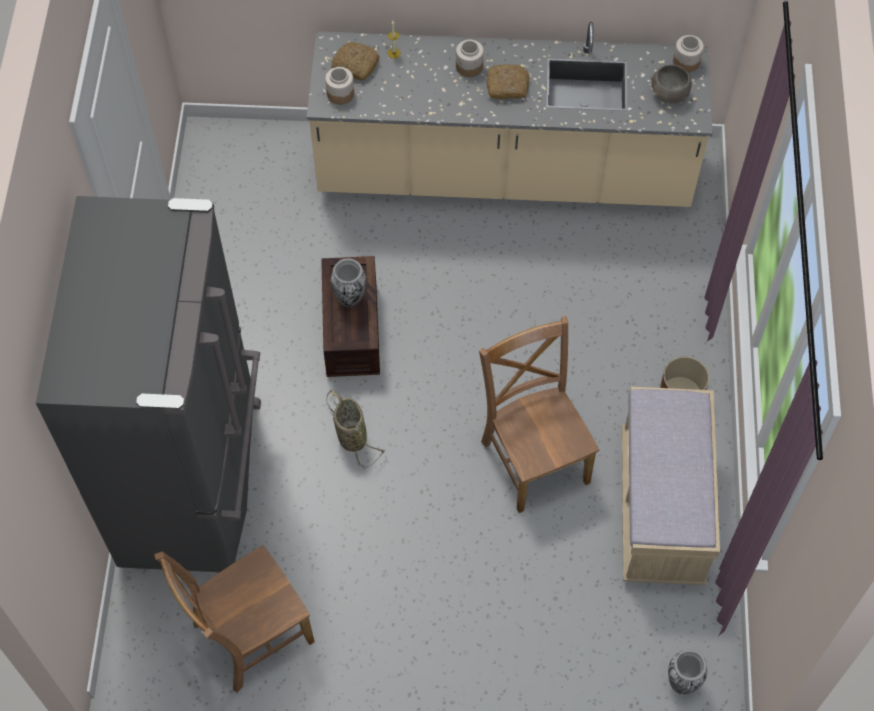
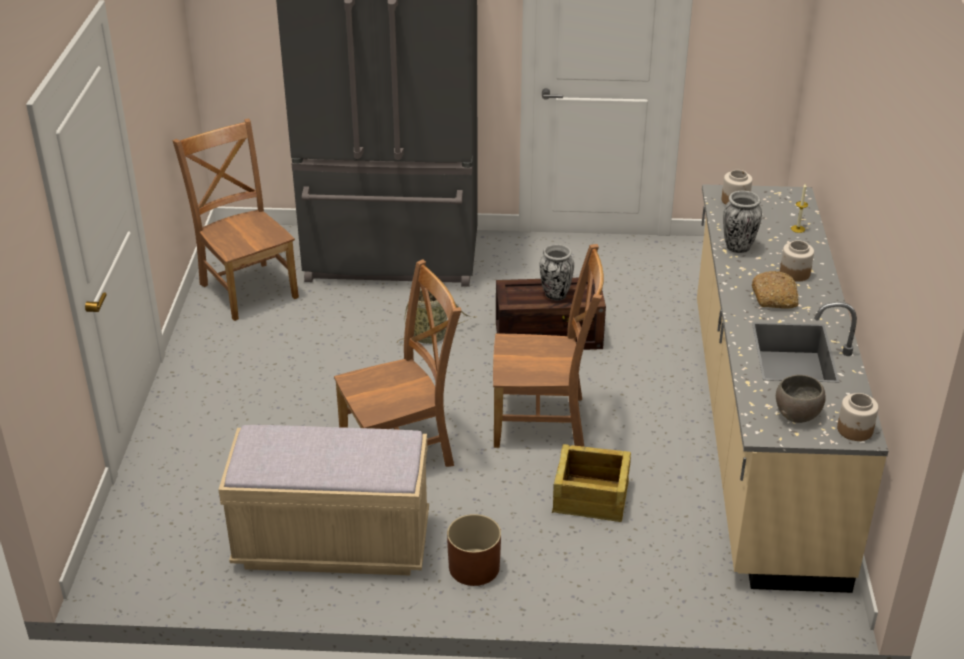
camera: 90 degrees right, 25 degrees down
bread [331,42,380,80] -> none
vase [668,649,707,694] -> vase moved to [723,191,762,253]
none -> brown chair [493,244,604,448]
none -> crate [552,444,631,522]

